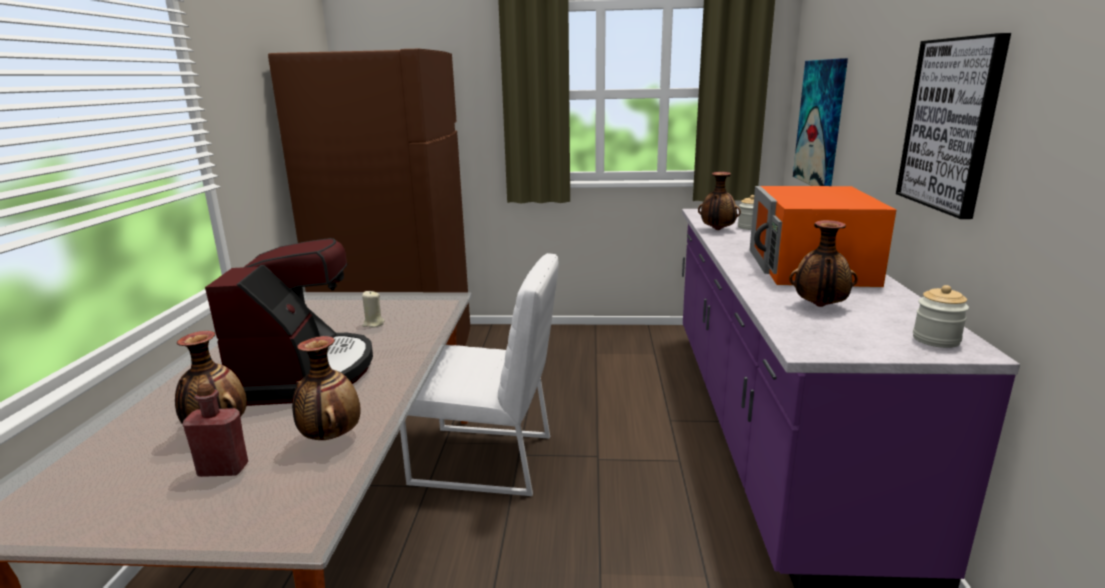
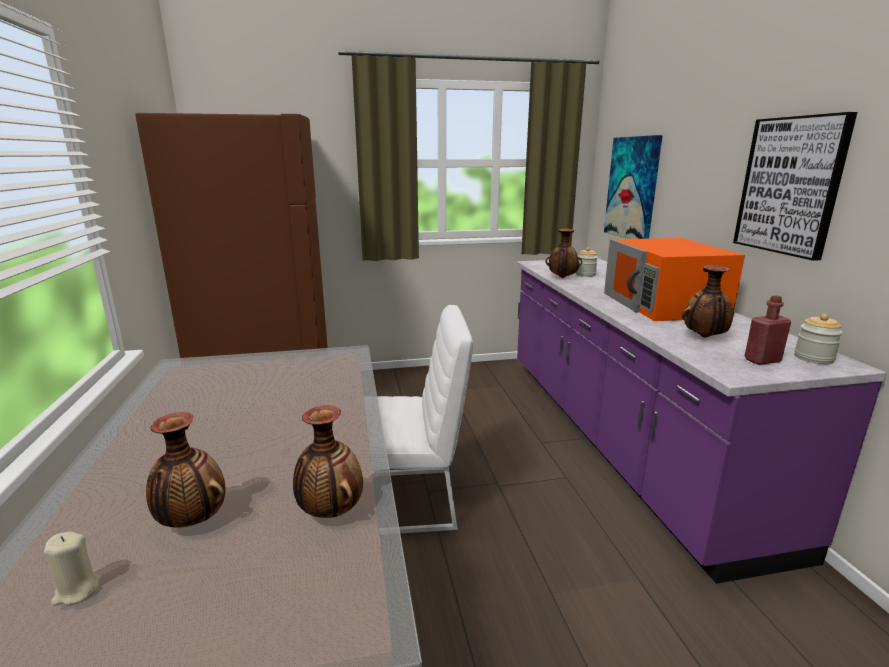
camera: 15 degrees left, 0 degrees up
red bottle [183,384,248,477] -> red bottle moved to [744,295,791,365]
coffee machine [205,238,373,406] -> none
beige candle [362,291,385,327] -> beige candle moved to [44,532,101,605]

